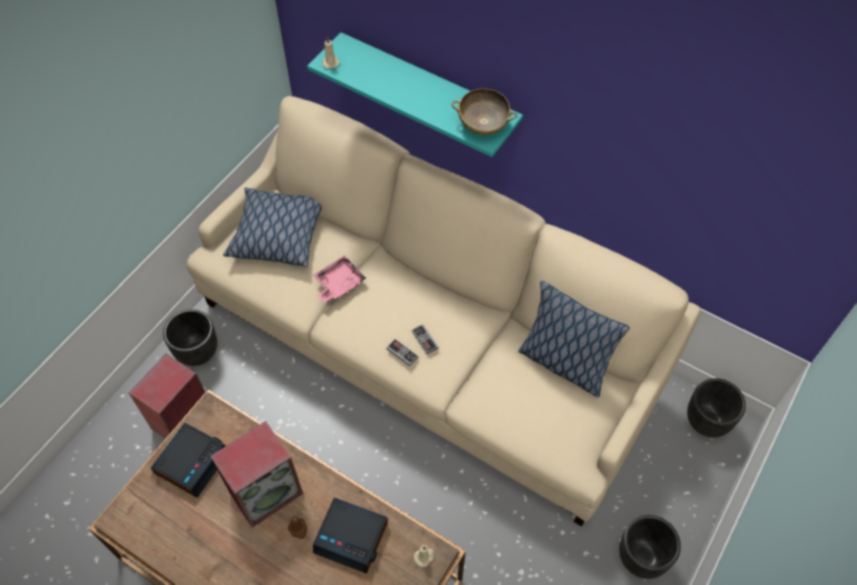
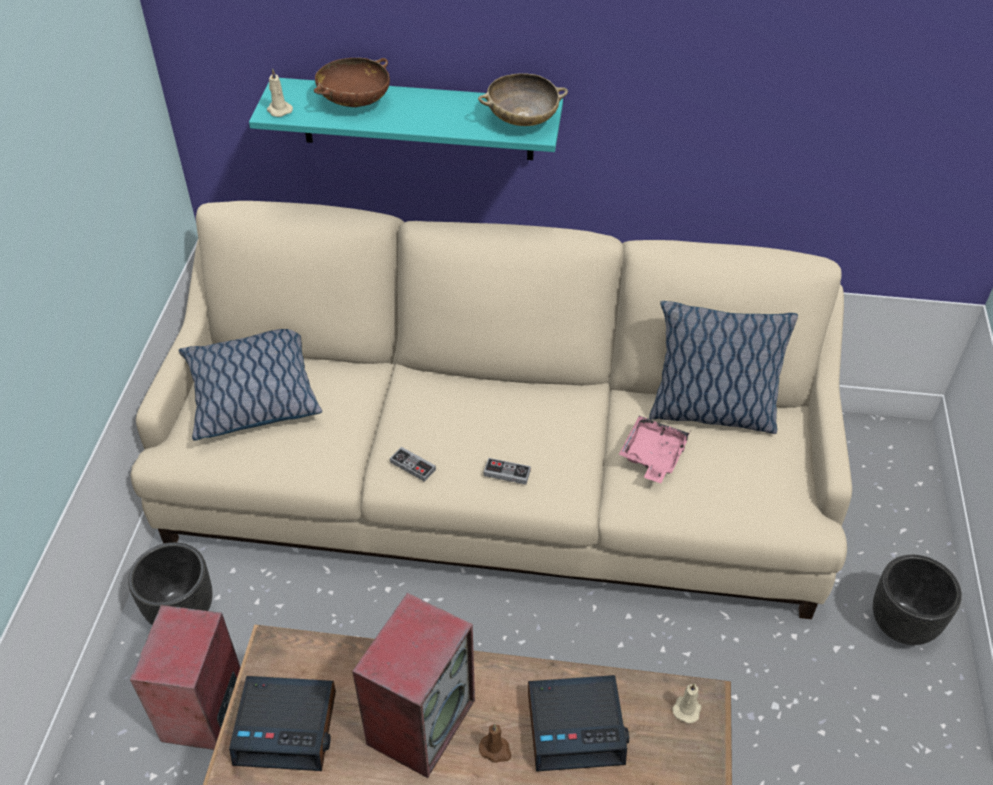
camera: 25 degrees left, 10 degrees down
alarm clock [151,423,225,498] -> alarm clock turned 90 degrees clockwise [229,676,336,771]
pink tray [313,255,366,303] -> pink tray moved to [619,416,690,483]
game controller [412,324,438,354] -> game controller moved to [390,447,436,482]
black planter [687,378,746,437] -> none
none -> brown bowl [314,58,390,107]

